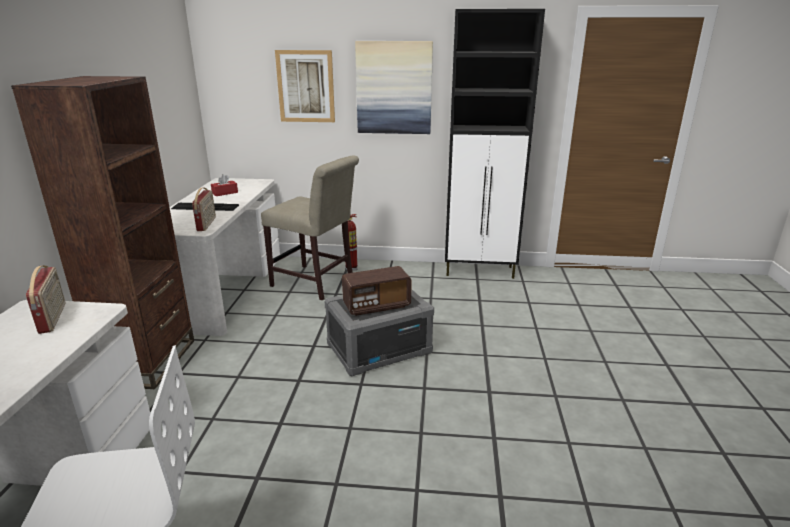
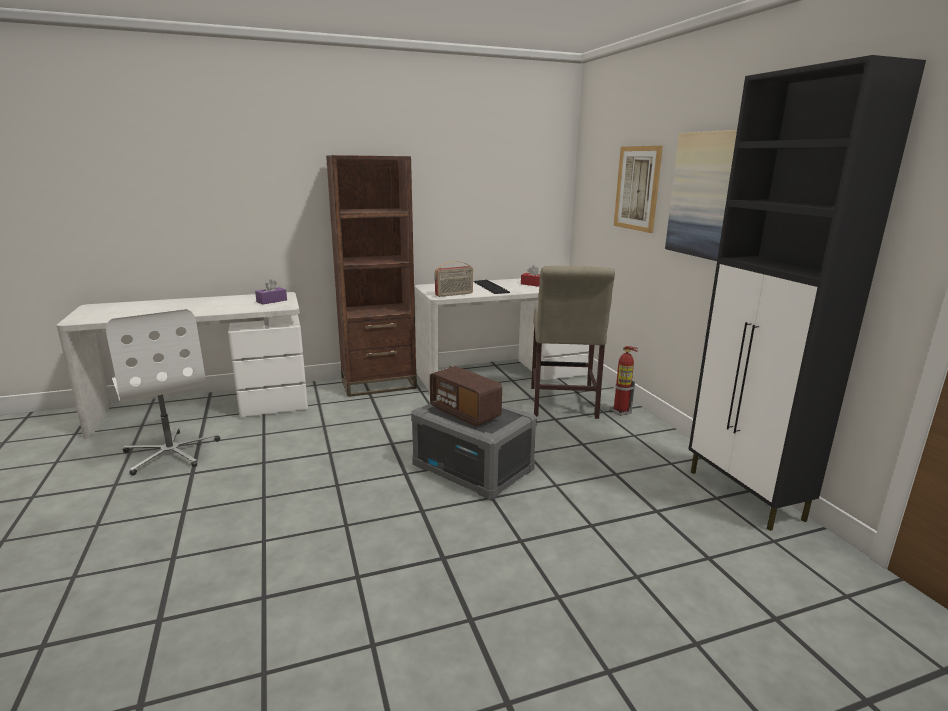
camera: 65 degrees right, 5 degrees down
radio [26,265,65,334] -> purple tissue box [255,279,287,304]

